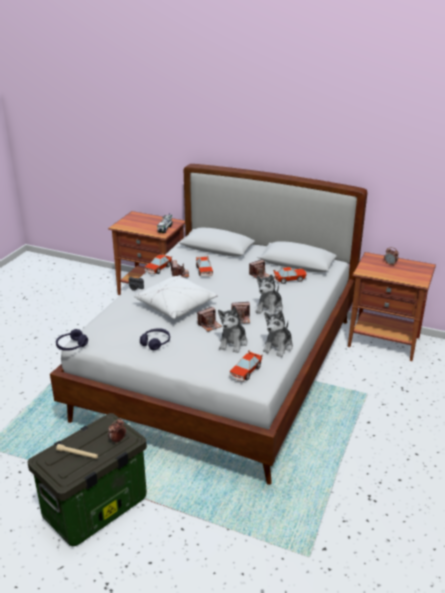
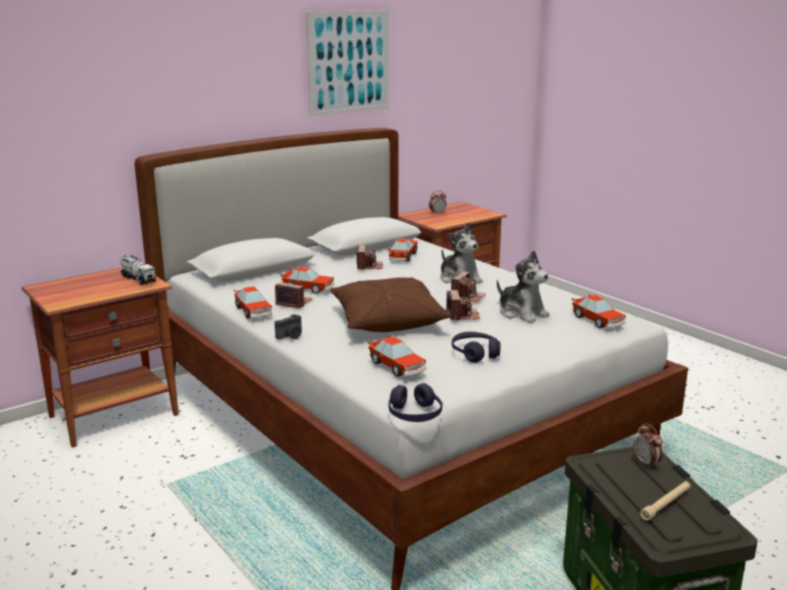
camera: 60 degrees left, 10 degrees down
white pillow [134,275,218,319] -> brown pillow [330,278,451,332]
plush toy [263,311,293,357] -> none
none -> picture [306,10,389,116]
none -> toy car [368,335,426,377]

